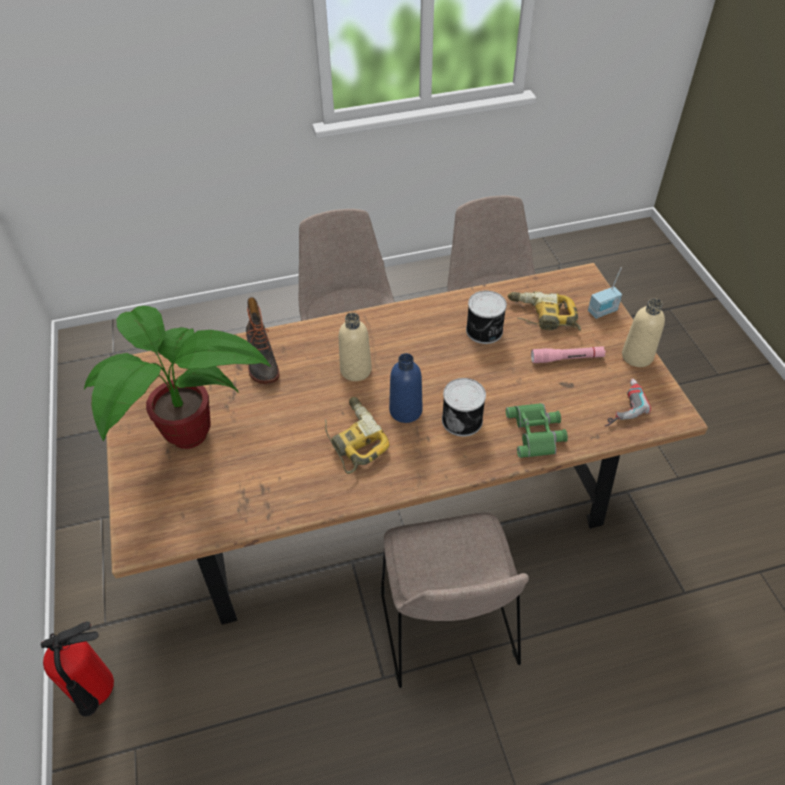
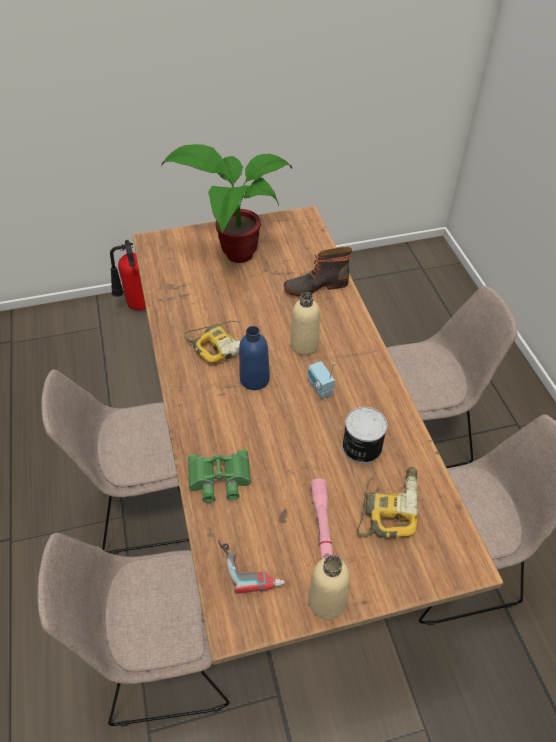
camera: 90 degrees right, 0 degrees up
can [442,378,486,437] -> none
radio [588,268,622,319] -> radio moved to [308,361,335,399]
none -> beige chair [38,533,230,727]

